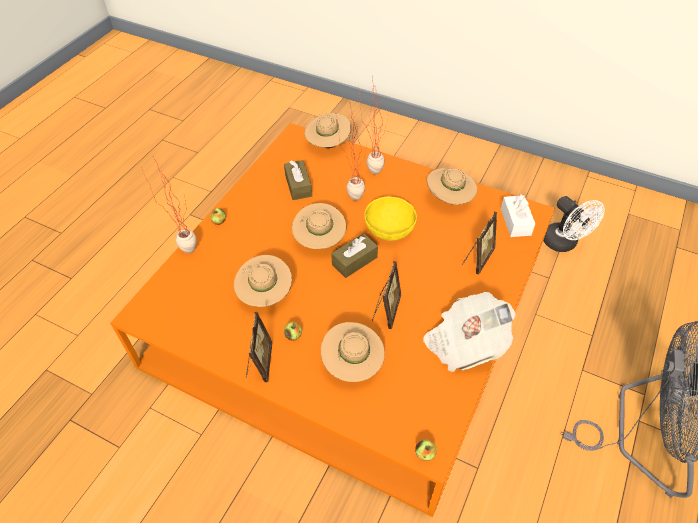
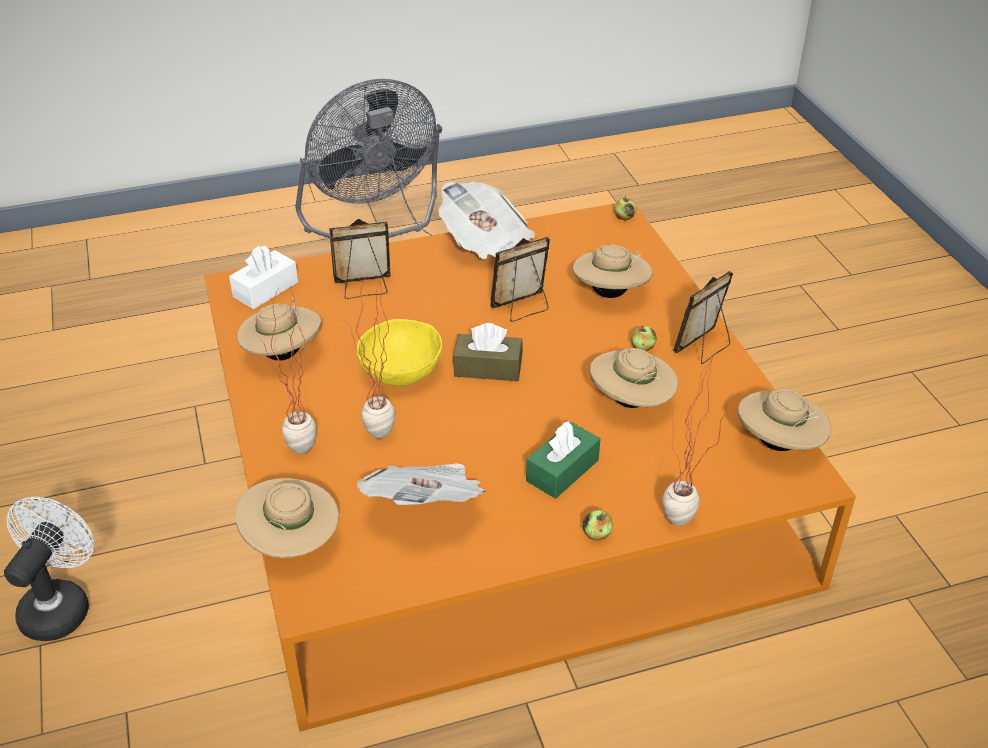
camera: 135 degrees left, 10 degrees down
brown tissue box [284,160,312,200] -> newspaper [357,463,485,505]
beige hat [292,203,346,249] -> beige hat moved to [738,389,831,451]
white fan [543,196,605,252] -> white fan moved to [4,497,94,641]
none -> green tissue box [526,421,600,499]

